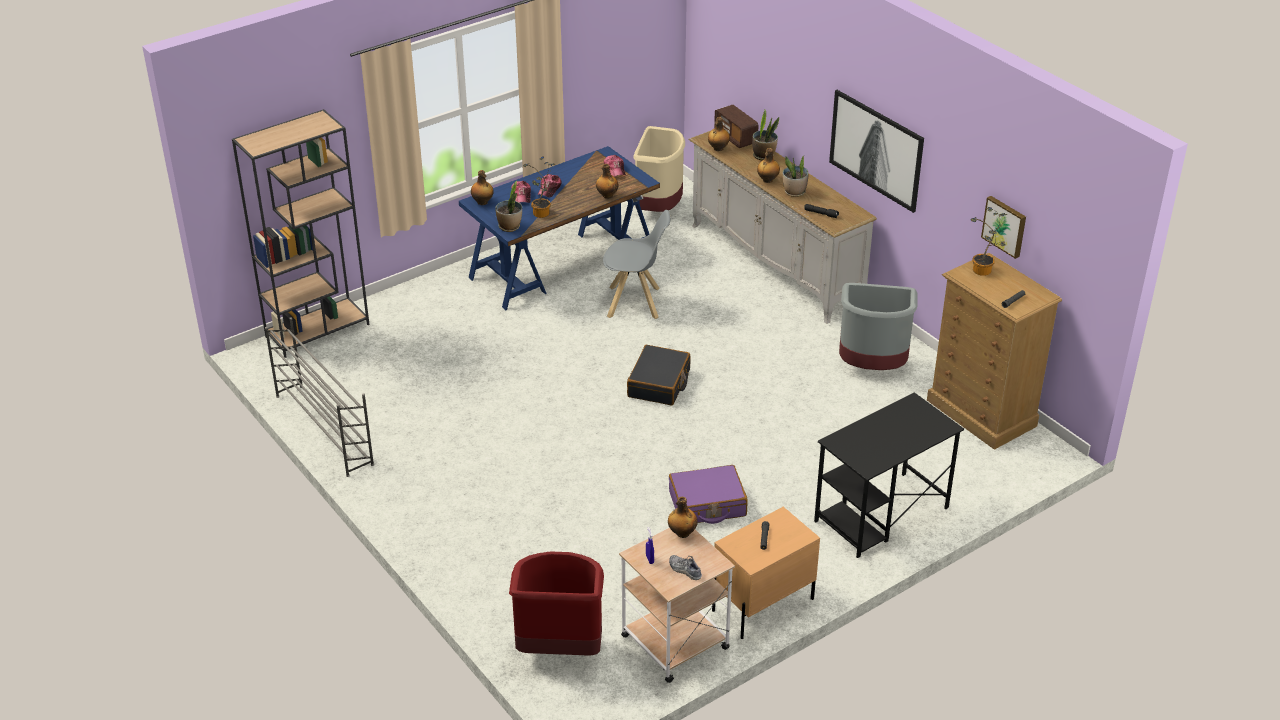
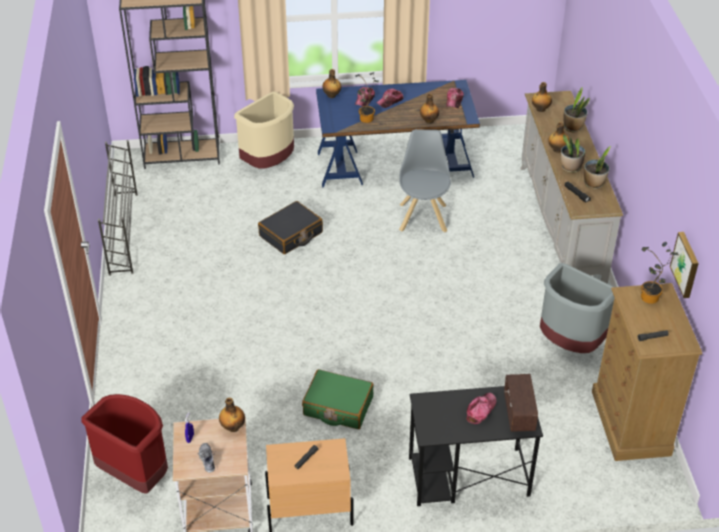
camera: 30 degrees right, 5 degrees up
potted plant [495,181,522,232] -> potted plant moved to [584,146,611,189]
grey chair [603,210,670,319] -> grey chair turned 120 degrees counterclockwise [399,129,451,232]
black suitcase [627,345,691,406] -> black suitcase moved to [258,201,323,254]
beige trash can [633,126,685,212] -> beige trash can moved to [234,92,294,169]
purple suitcase [669,465,748,524] -> green suitcase [302,369,374,429]
radio [714,105,758,148] -> radio moved to [504,374,538,432]
picture [829,90,924,213] -> none
none -> cap [466,393,496,424]

